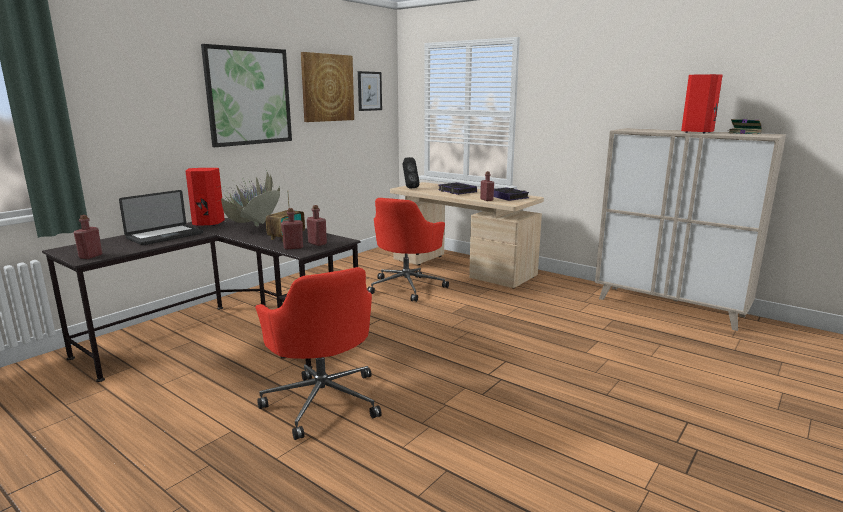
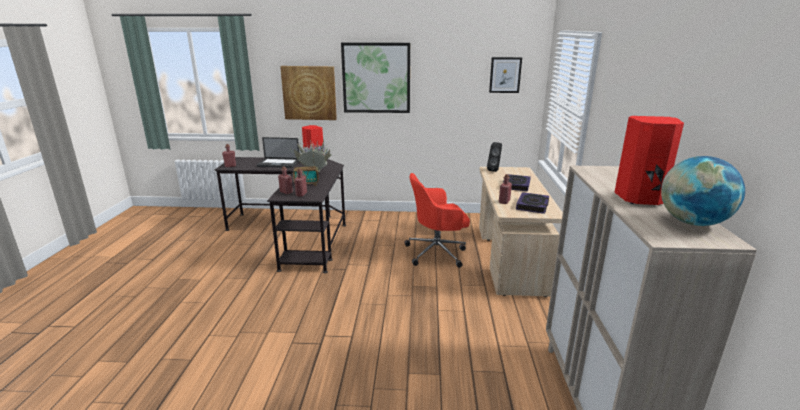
camera: 55 degrees right, 5 degrees up
red office chair [255,267,382,440] -> none
picture [301,52,354,122] -> picture moved to [280,66,337,120]
book [729,119,762,135] -> globe [661,156,745,226]

